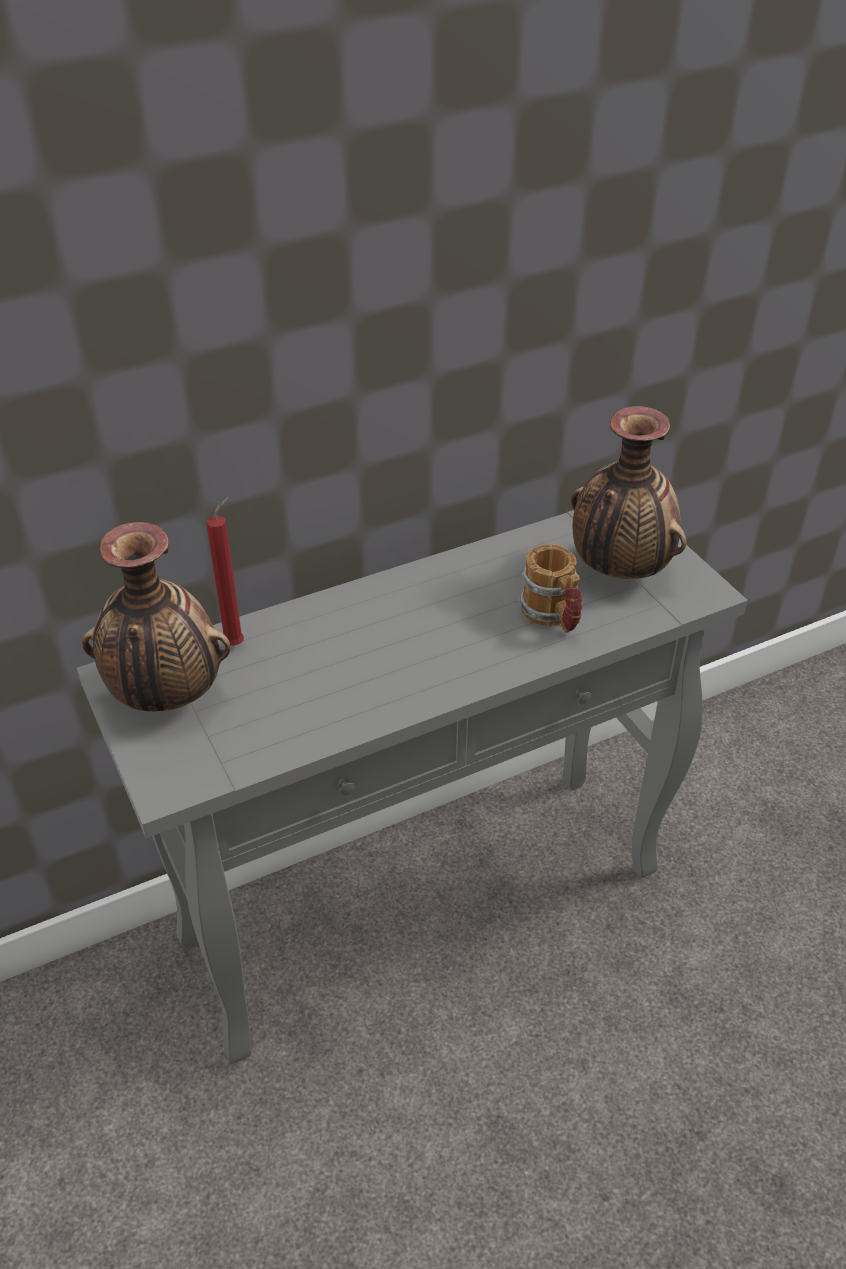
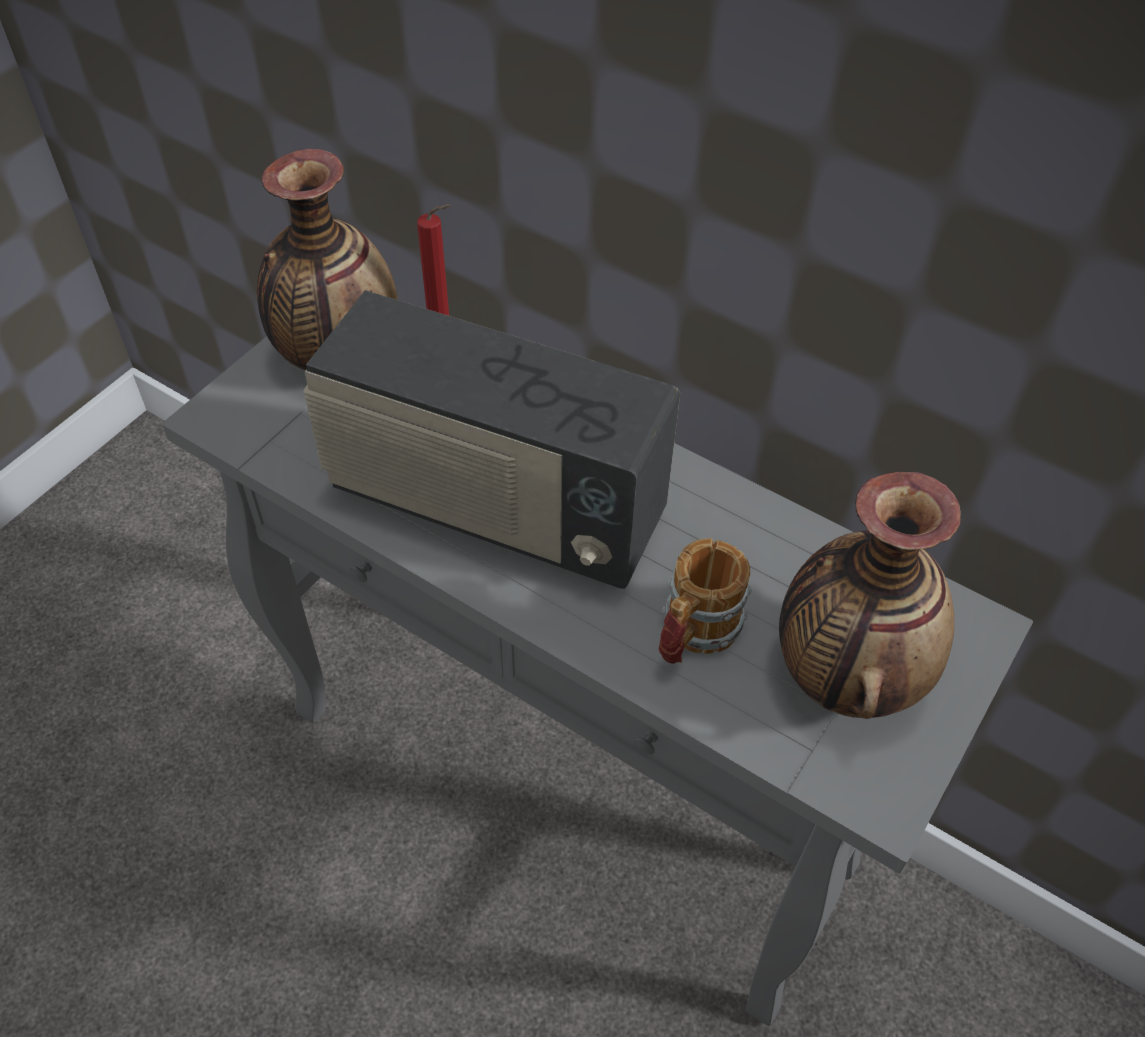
camera: 60 degrees right, 10 degrees up
none -> radio [303,290,680,589]

